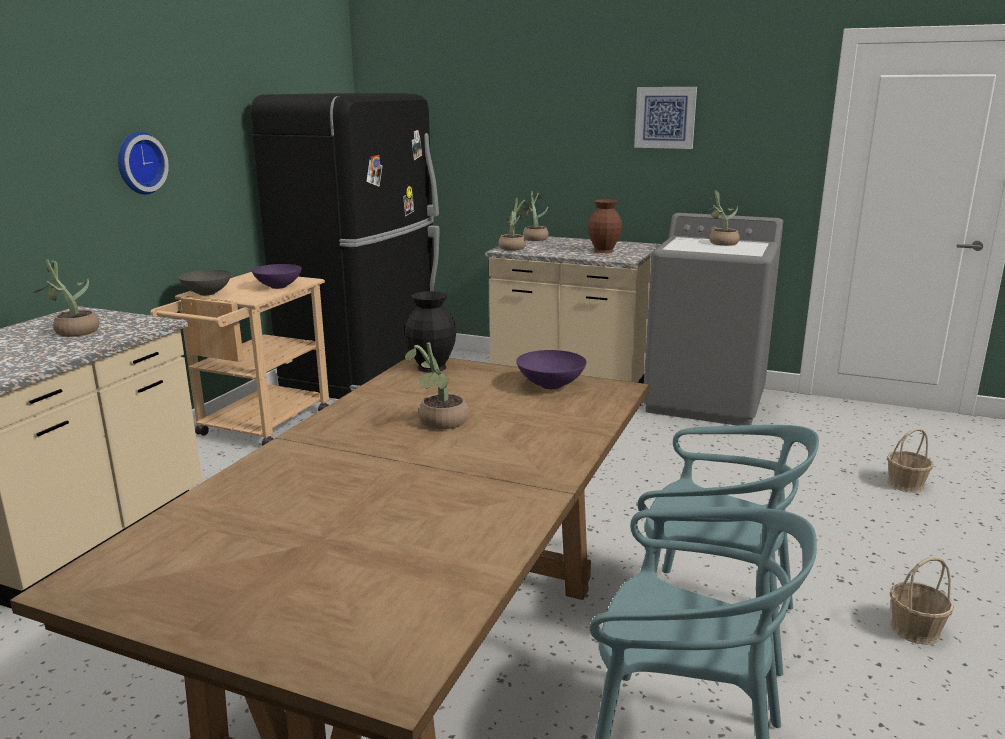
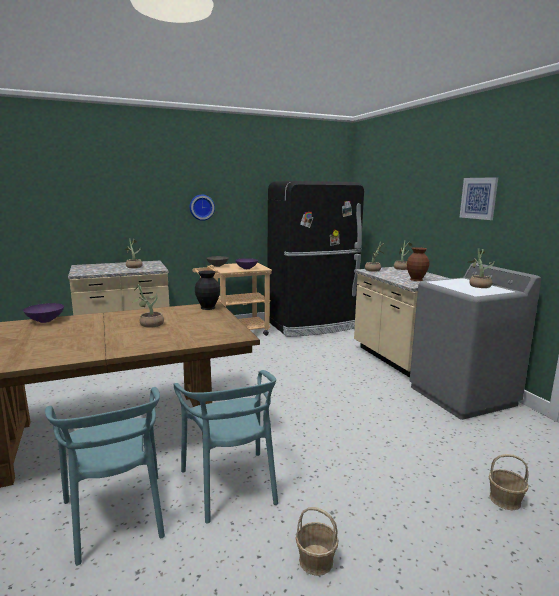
camera: 45 degrees right, 5 degrees down
purple bowl [516,350,587,389] -> purple bowl moved to [23,303,64,323]

